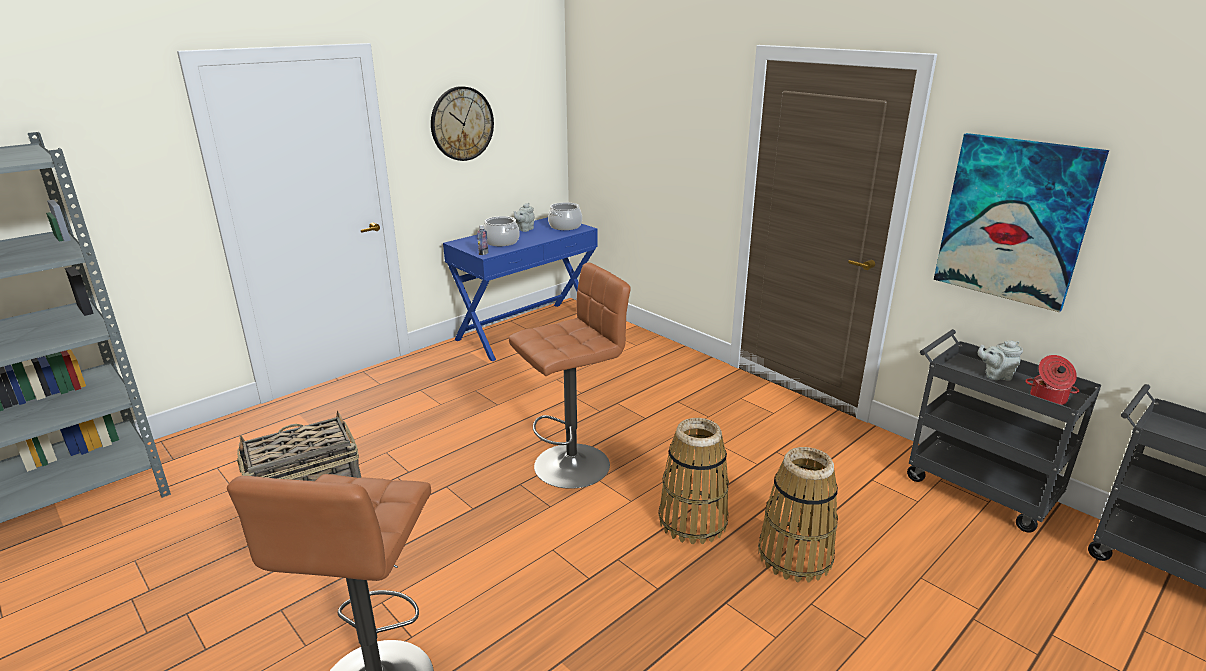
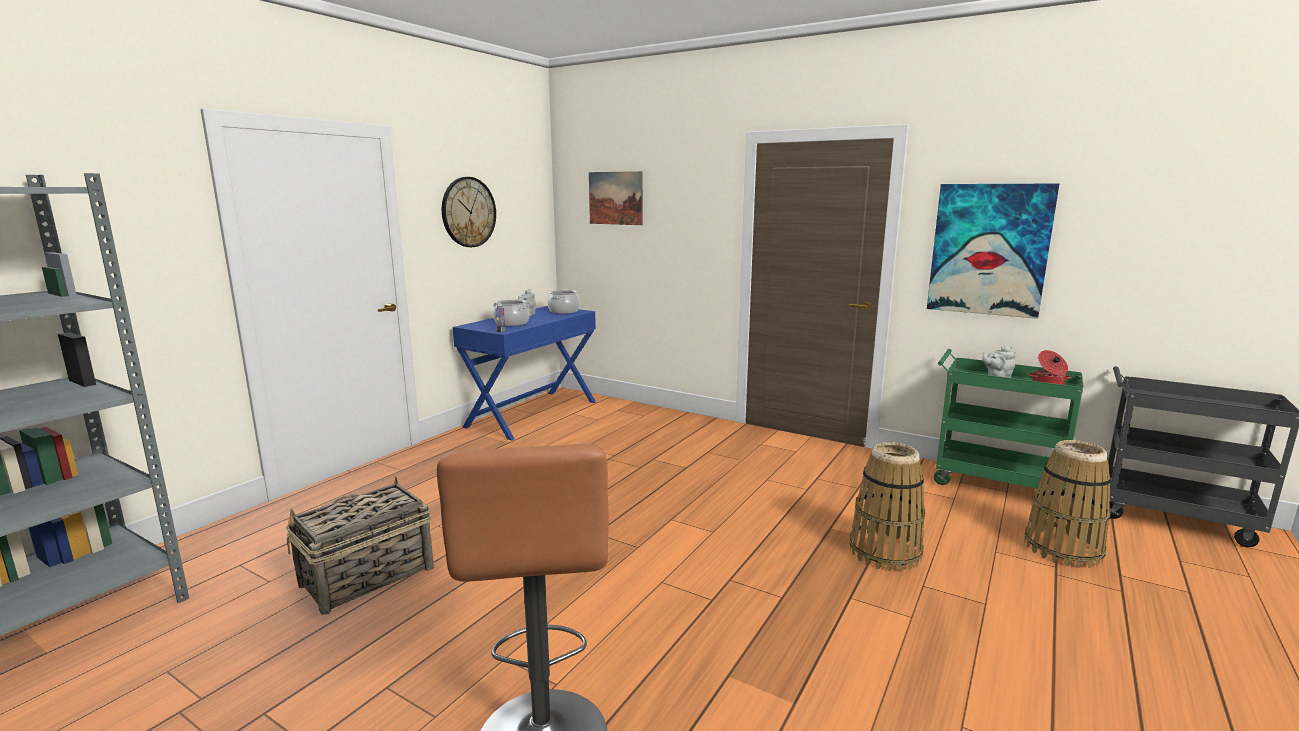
camera: 15 degrees left, 10 degrees down
brown stool [508,263,631,489] -> none
basket [659,418,729,544] -> basket moved to [1024,440,1111,568]
grey cart [907,329,1101,533] -> green cart [934,349,1083,502]
none -> picture [589,171,643,225]

